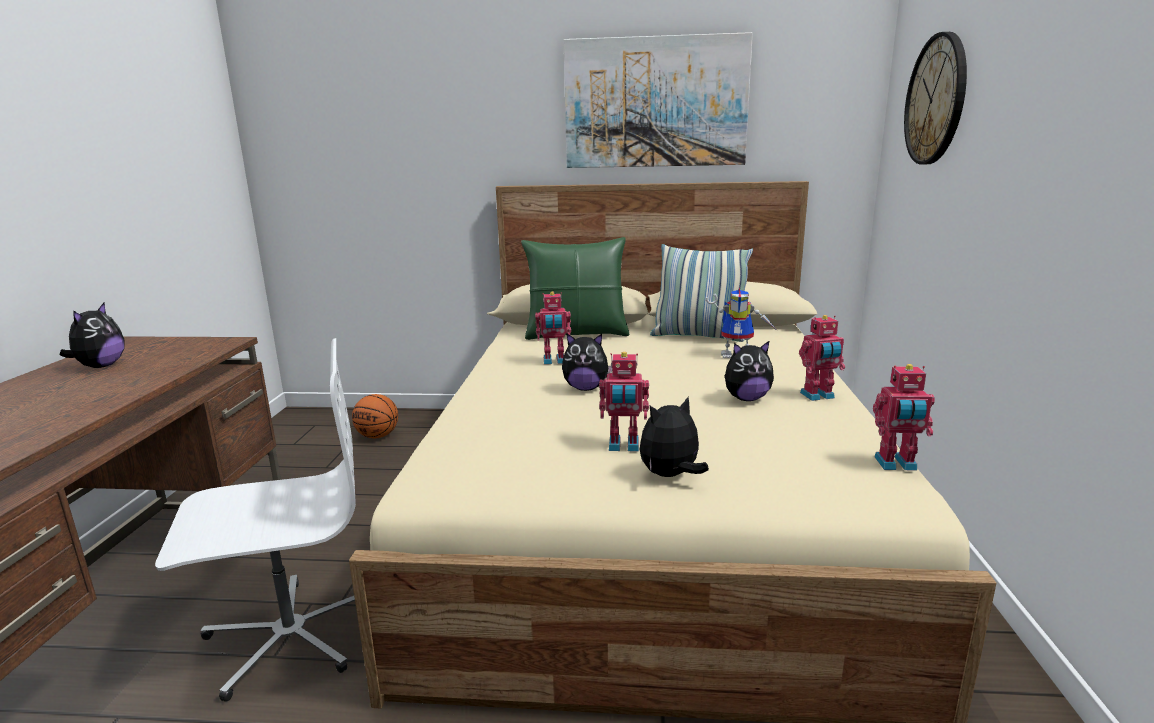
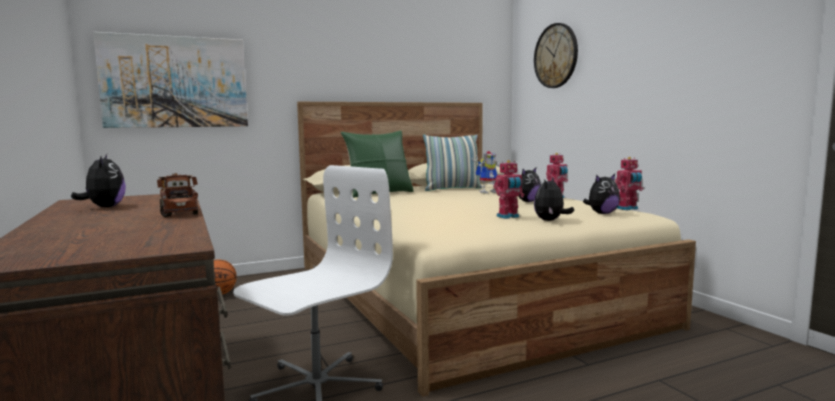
camera: 30 degrees left, 10 degrees down
toy robot [535,292,571,364] -> none
plush toy [562,334,612,391] -> plush toy moved to [583,174,620,214]
picture [564,32,753,168] -> picture moved to [93,32,248,128]
none -> toy truck [157,173,198,217]

